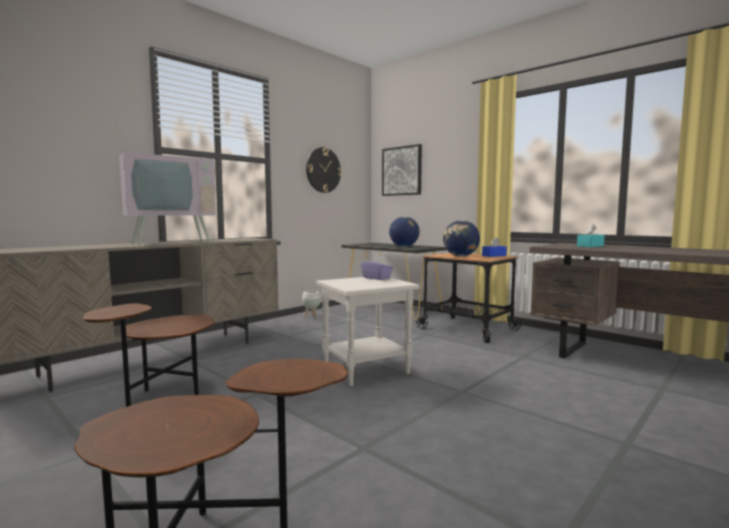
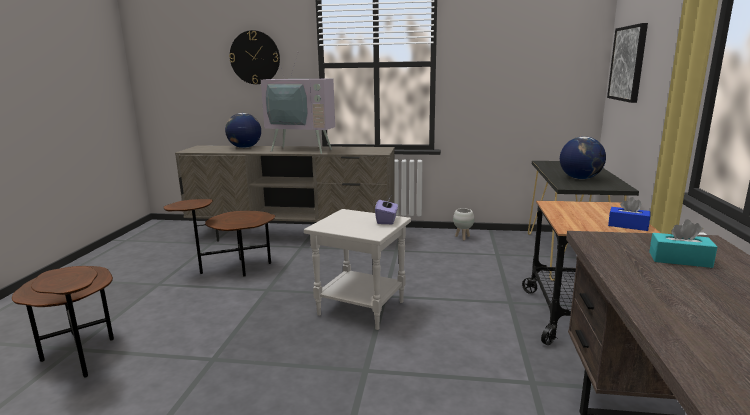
camera: 55 degrees right, 10 degrees up
wall clock [306,147,342,193] -> wall clock moved to [229,30,280,84]
globe [443,220,480,257] -> globe moved to [225,113,261,148]

